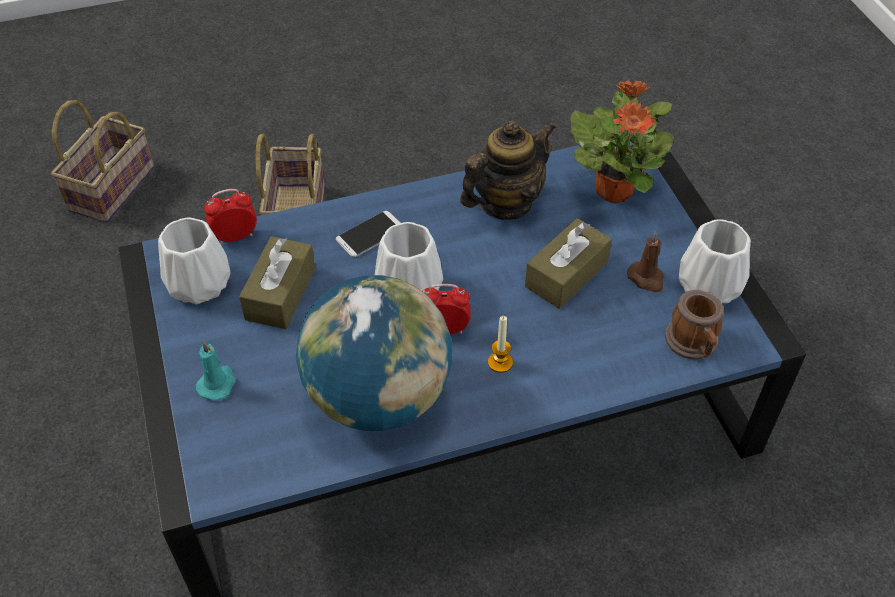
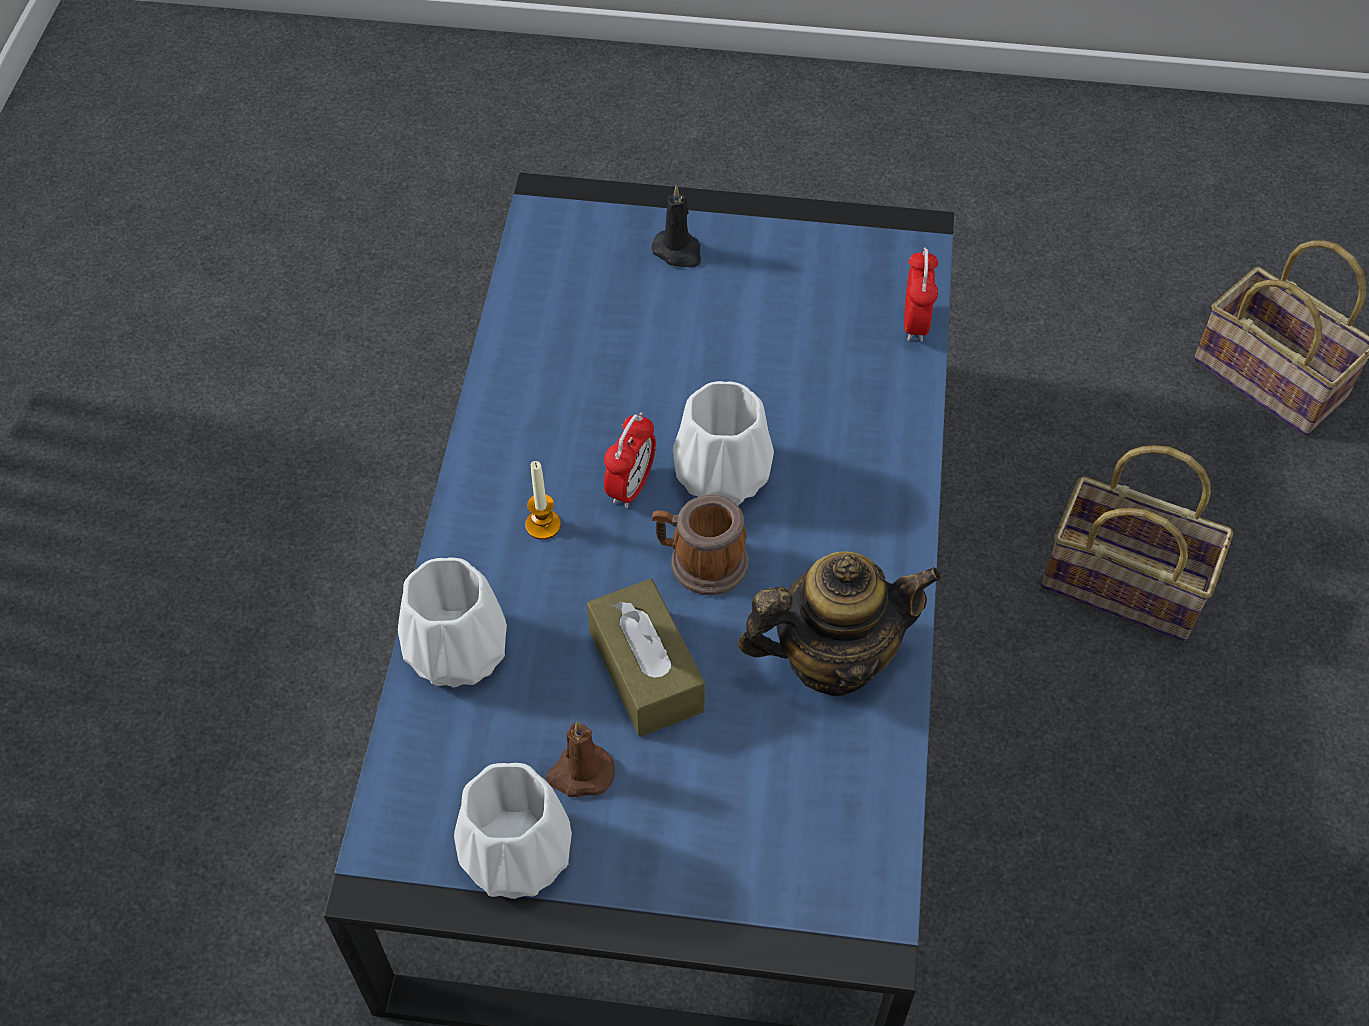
camera: 115 degrees right, 5 degrees up
white vase [158,218,230,304] -> white vase moved to [398,558,507,687]
turquoise candle [196,341,236,401] -> black candle [651,185,701,268]
brown tissue box [239,236,315,329] -> none
globe [296,275,452,431] -> none
phone [336,211,400,257] -> none
teapot [460,120,556,220] -> teapot turned 90 degrees counterclockwise [738,551,941,696]
potted plant [570,80,674,203] -> none
mug [665,290,724,359] -> mug moved to [652,495,748,595]

